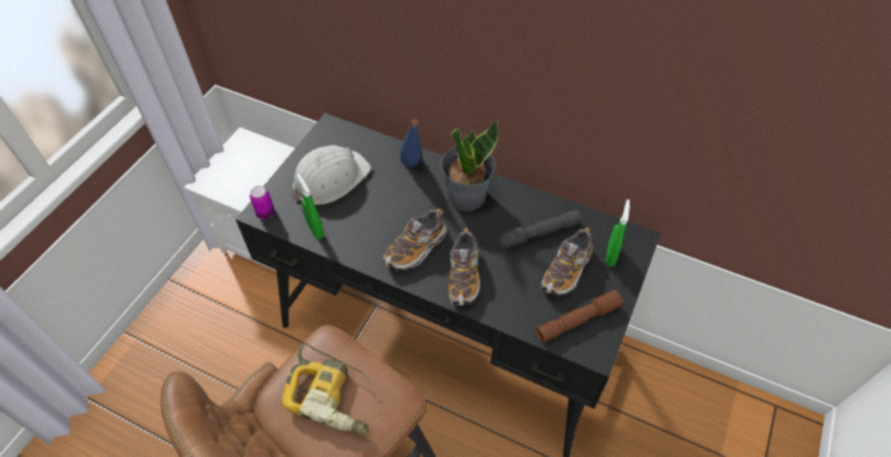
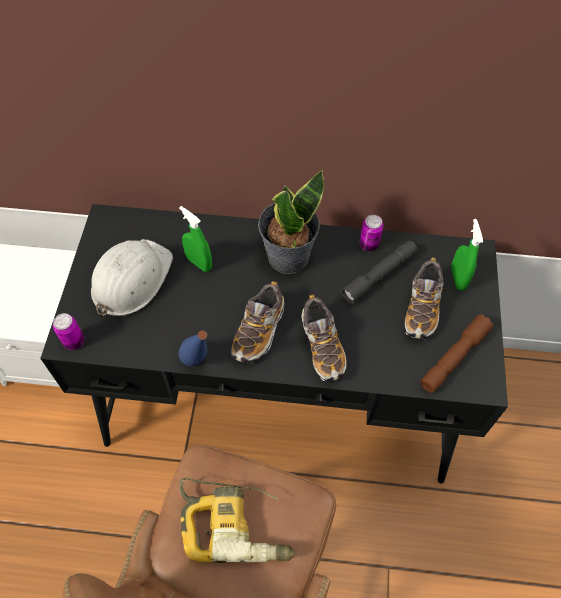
camera: 20 degrees left, 5 degrees up
green spray bottle [297,174,324,239] -> green spray bottle moved to [179,206,212,272]
blue bottle [400,119,422,167] -> blue bottle moved to [179,330,207,366]
none -> can [359,215,383,251]

